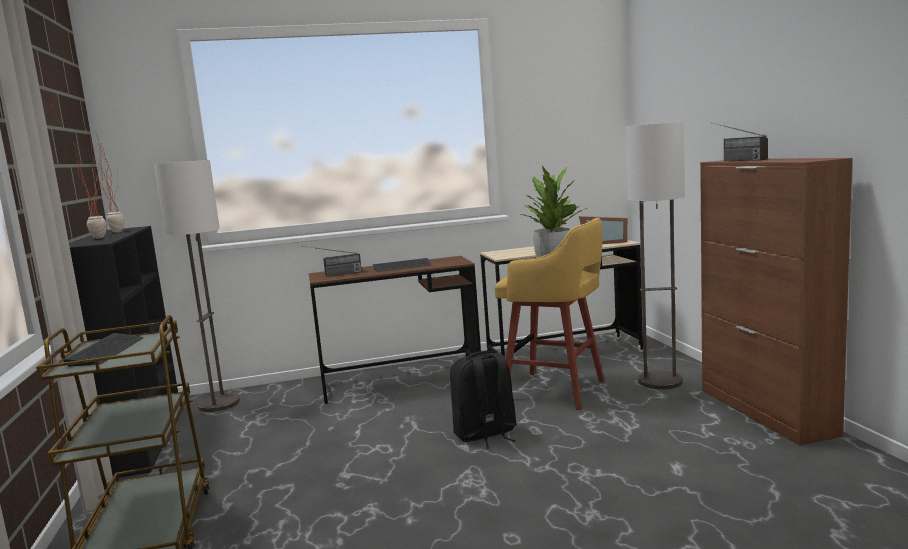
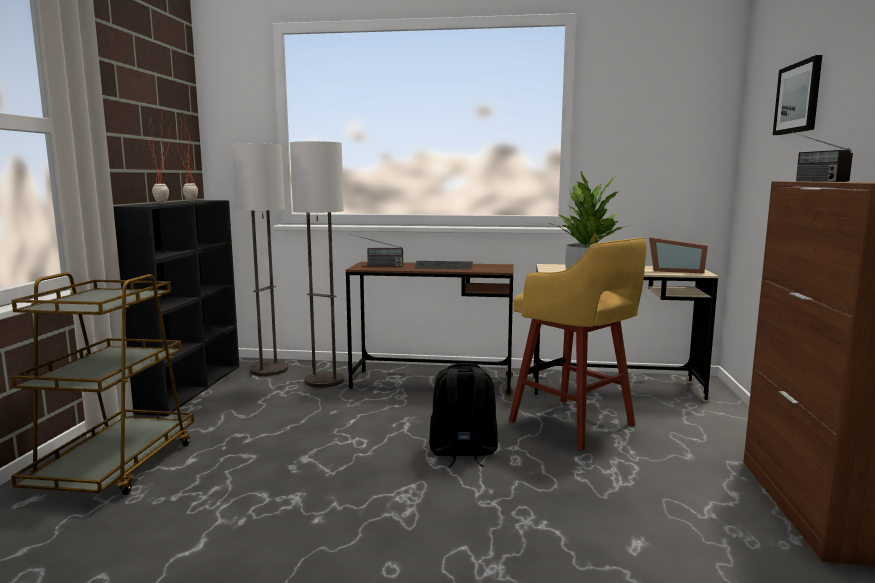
camera: 20 degrees right, 0 degrees up
keyboard [63,333,143,367] -> none
floor lamp [626,122,685,389] -> floor lamp moved to [290,141,344,388]
none -> picture [773,55,822,135]

